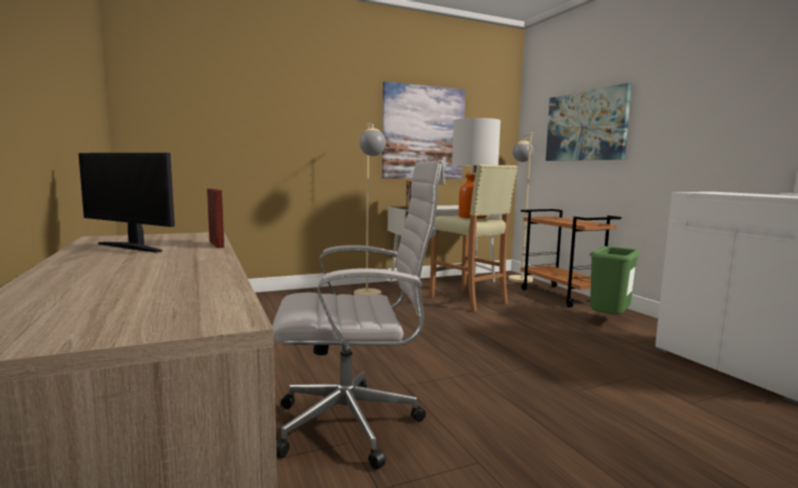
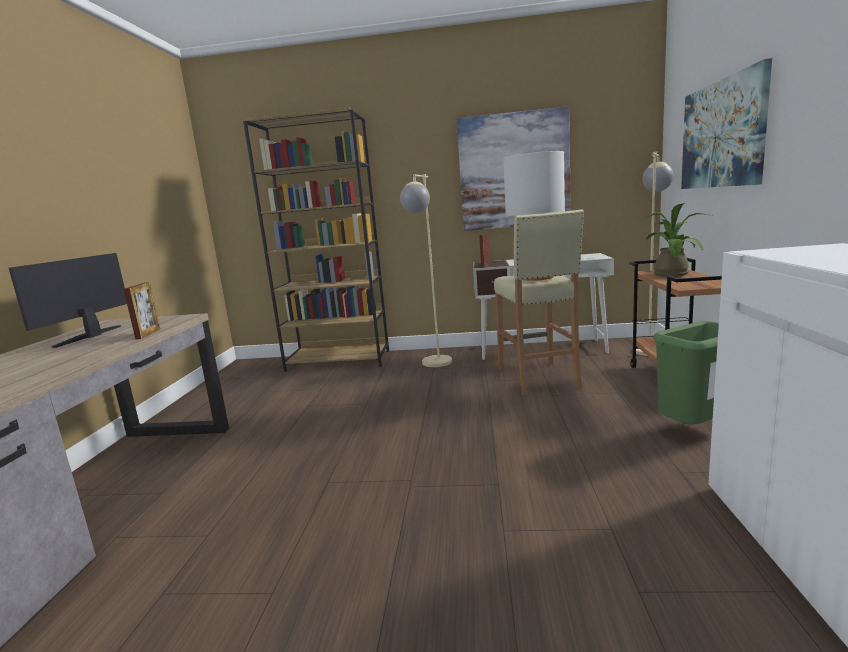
camera: 30 degrees right, 5 degrees up
monitor [78,153,175,253] -> monitor turned 45 degrees clockwise [9,253,127,348]
white office chair [272,160,445,470] -> none
none -> brown bookcase [243,108,389,372]
none -> potted plant [642,203,712,277]

